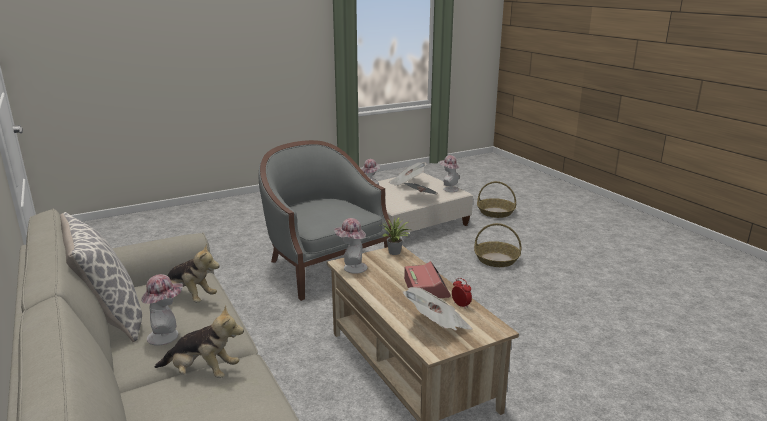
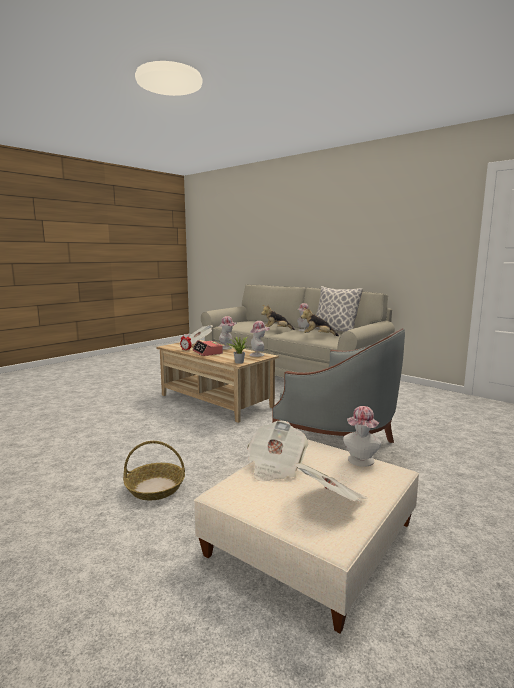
camera: 160 degrees right, 10 degrees down
hat [440,155,459,192] -> hat moved to [219,316,237,349]
basket [477,181,516,218] -> none

